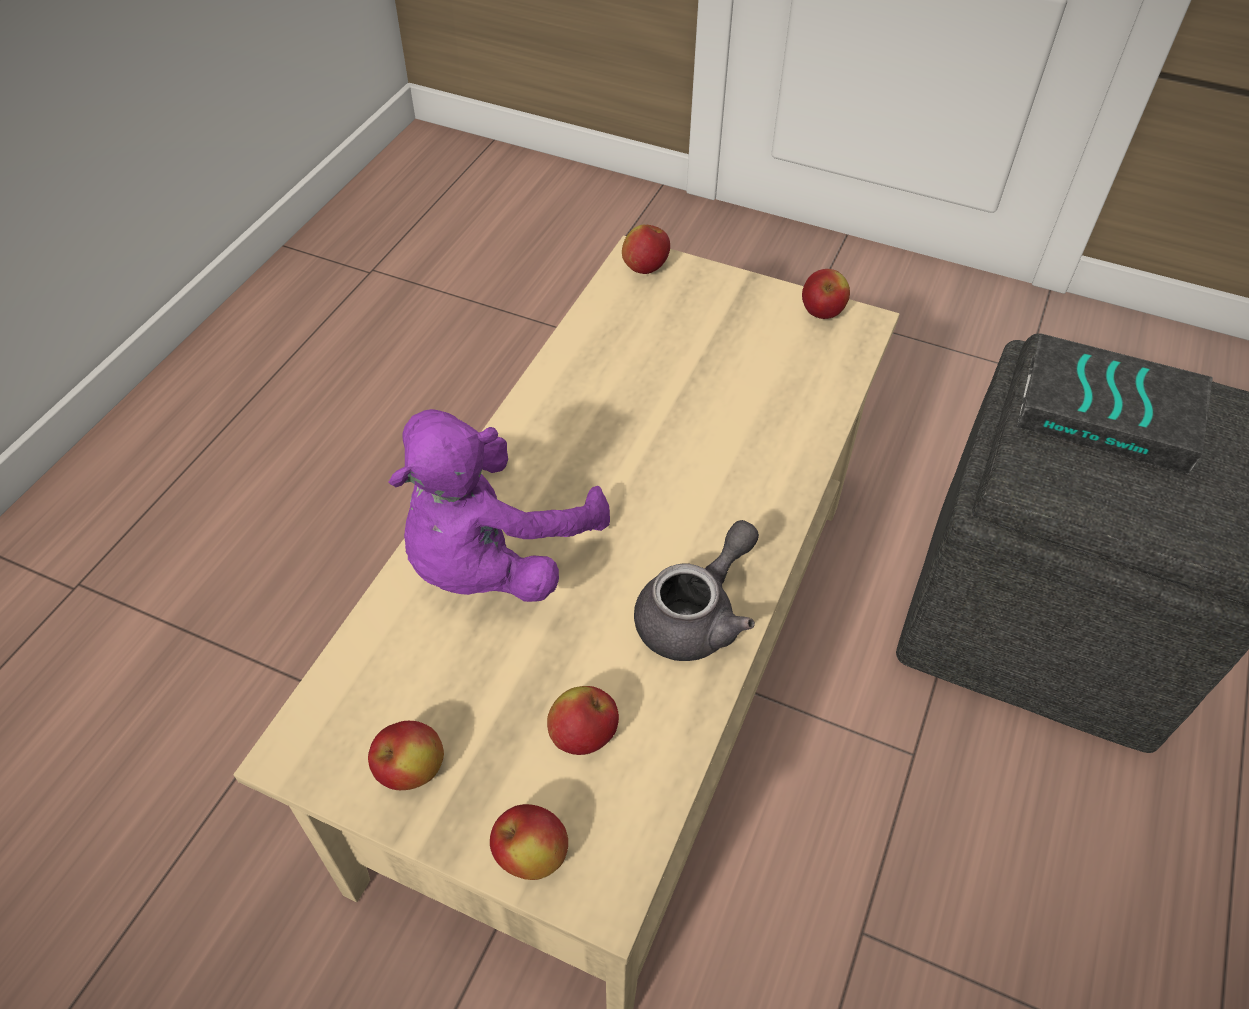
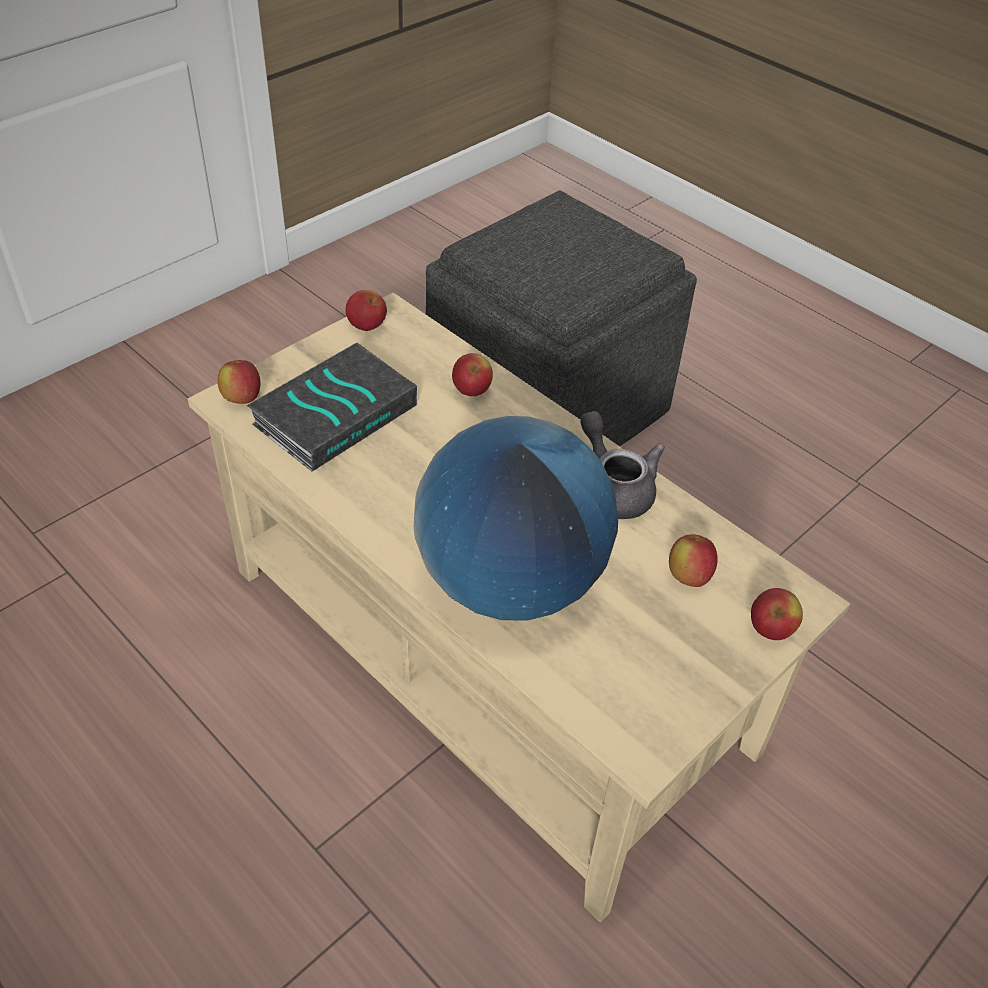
camera: 70 degrees left, 5 degrees down
apple [368,721,444,790] -> apple moved to [452,353,493,396]
purple plush toy [388,409,610,602] -> globe [413,416,618,621]
book [1017,333,1213,475] -> book moved to [247,343,417,472]

